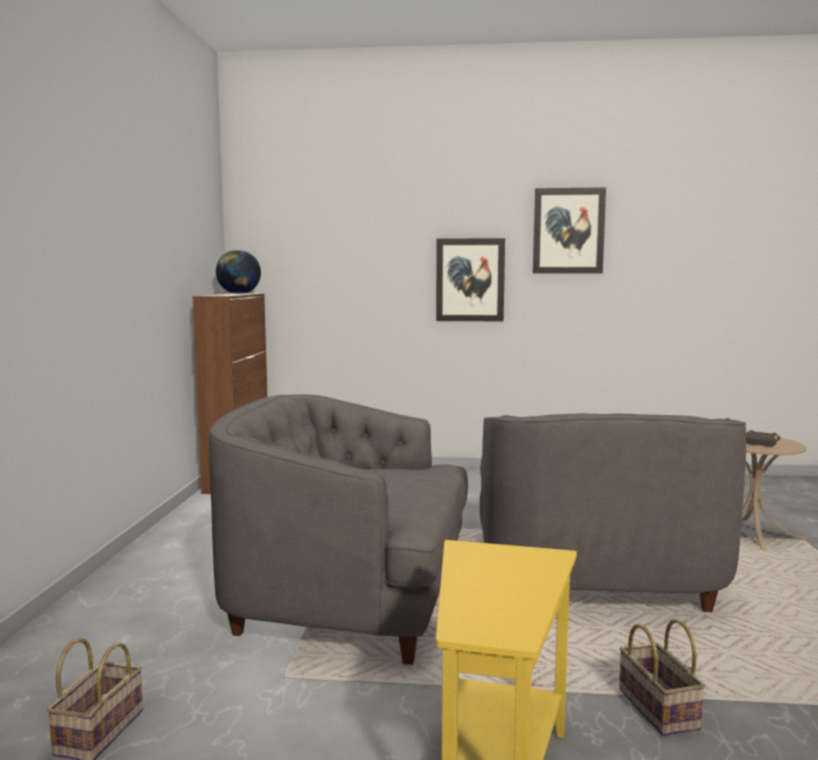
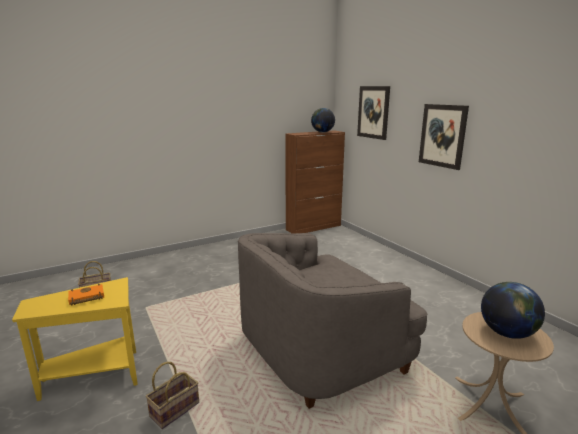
camera: 55 degrees right, 10 degrees up
grey armchair [209,394,468,665] -> none
picture [533,187,606,274] -> picture moved to [357,86,390,140]
black book [746,430,781,447] -> globe [481,282,545,339]
none -> orange book [68,284,104,306]

